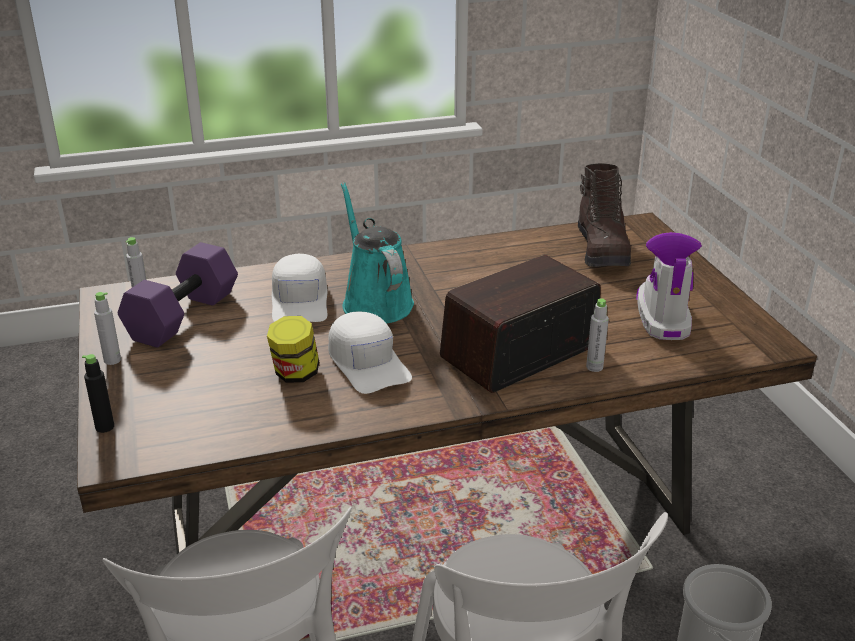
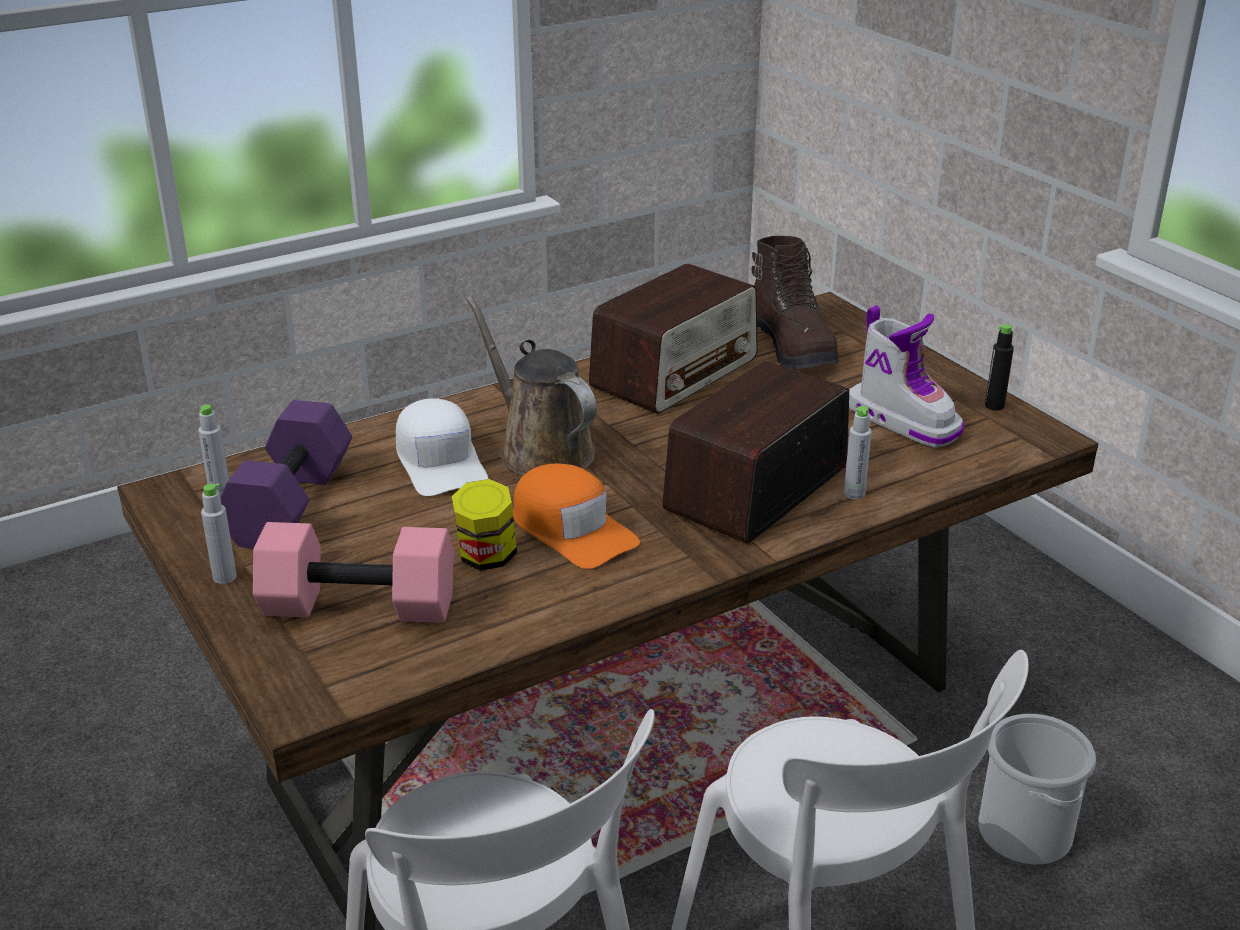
camera: 15 degrees left, 0 degrees up
black bottle [82,354,114,433] -> black bottle moved to [985,324,1014,410]
white cap [328,311,412,394] -> orange cap [513,463,640,569]
turquoise watering can [341,182,414,324] -> brown watering can [466,296,597,476]
boot [636,232,702,340] -> boot turned 150 degrees clockwise [849,305,964,448]
none -> pink dumbbell [253,522,454,623]
none -> radio [589,264,758,414]

